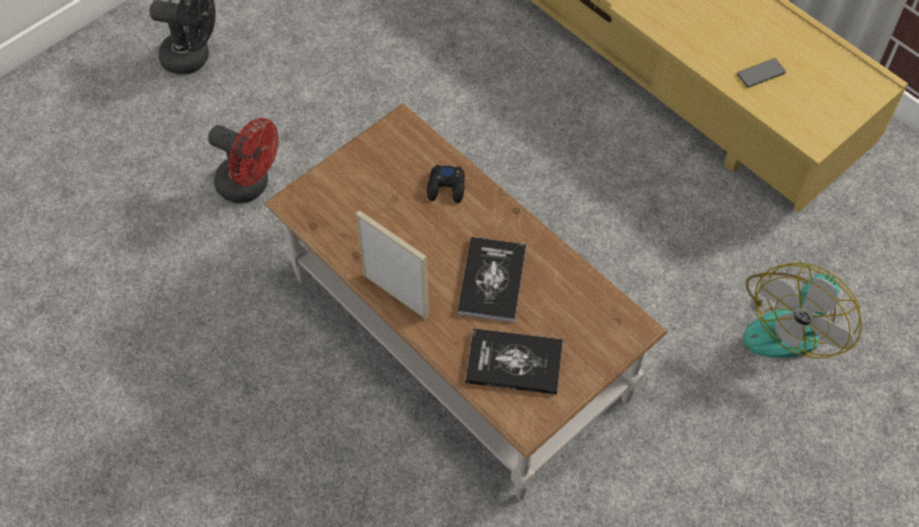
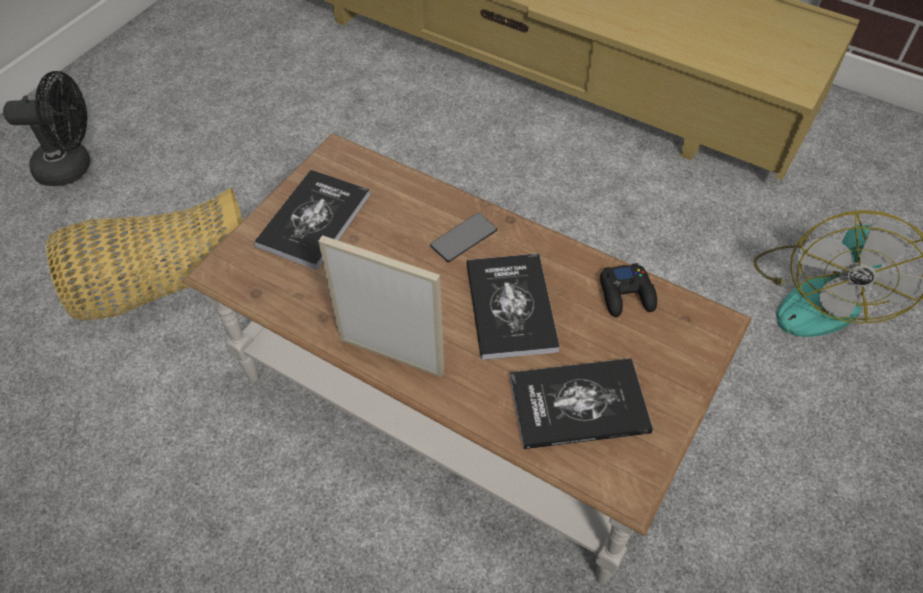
camera: 15 degrees left, 5 degrees down
red fan [208,118,279,203] -> basket [46,188,243,320]
black game controller [427,165,465,203] -> black game controller moved to [600,263,657,317]
phone [737,58,786,88] -> phone moved to [430,213,497,262]
none -> book [254,170,370,270]

